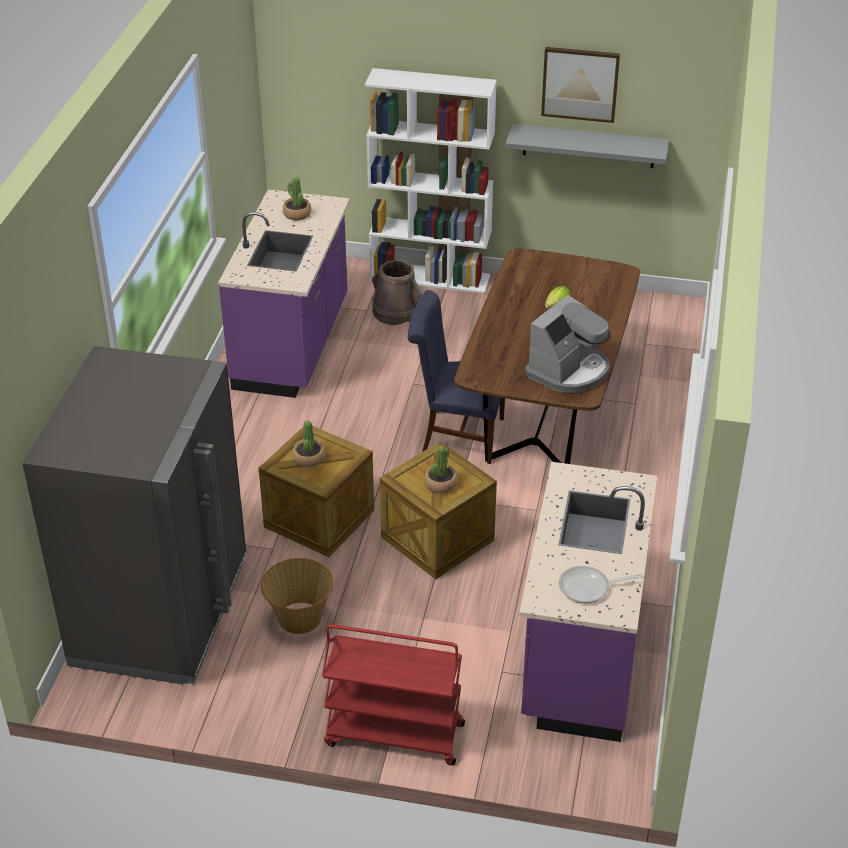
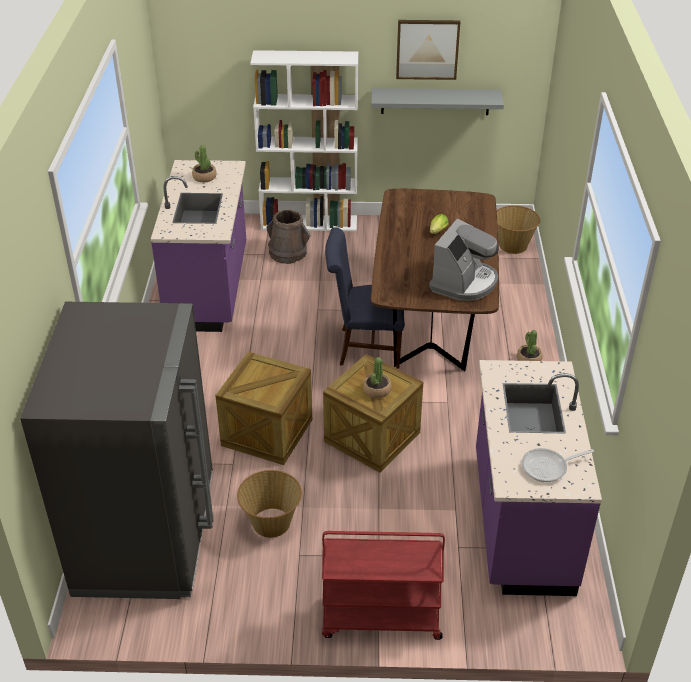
camera: 10 degrees left, 0 degrees up
potted plant [292,420,325,467] -> potted plant moved to [517,330,543,361]
none -> basket [497,205,540,254]

